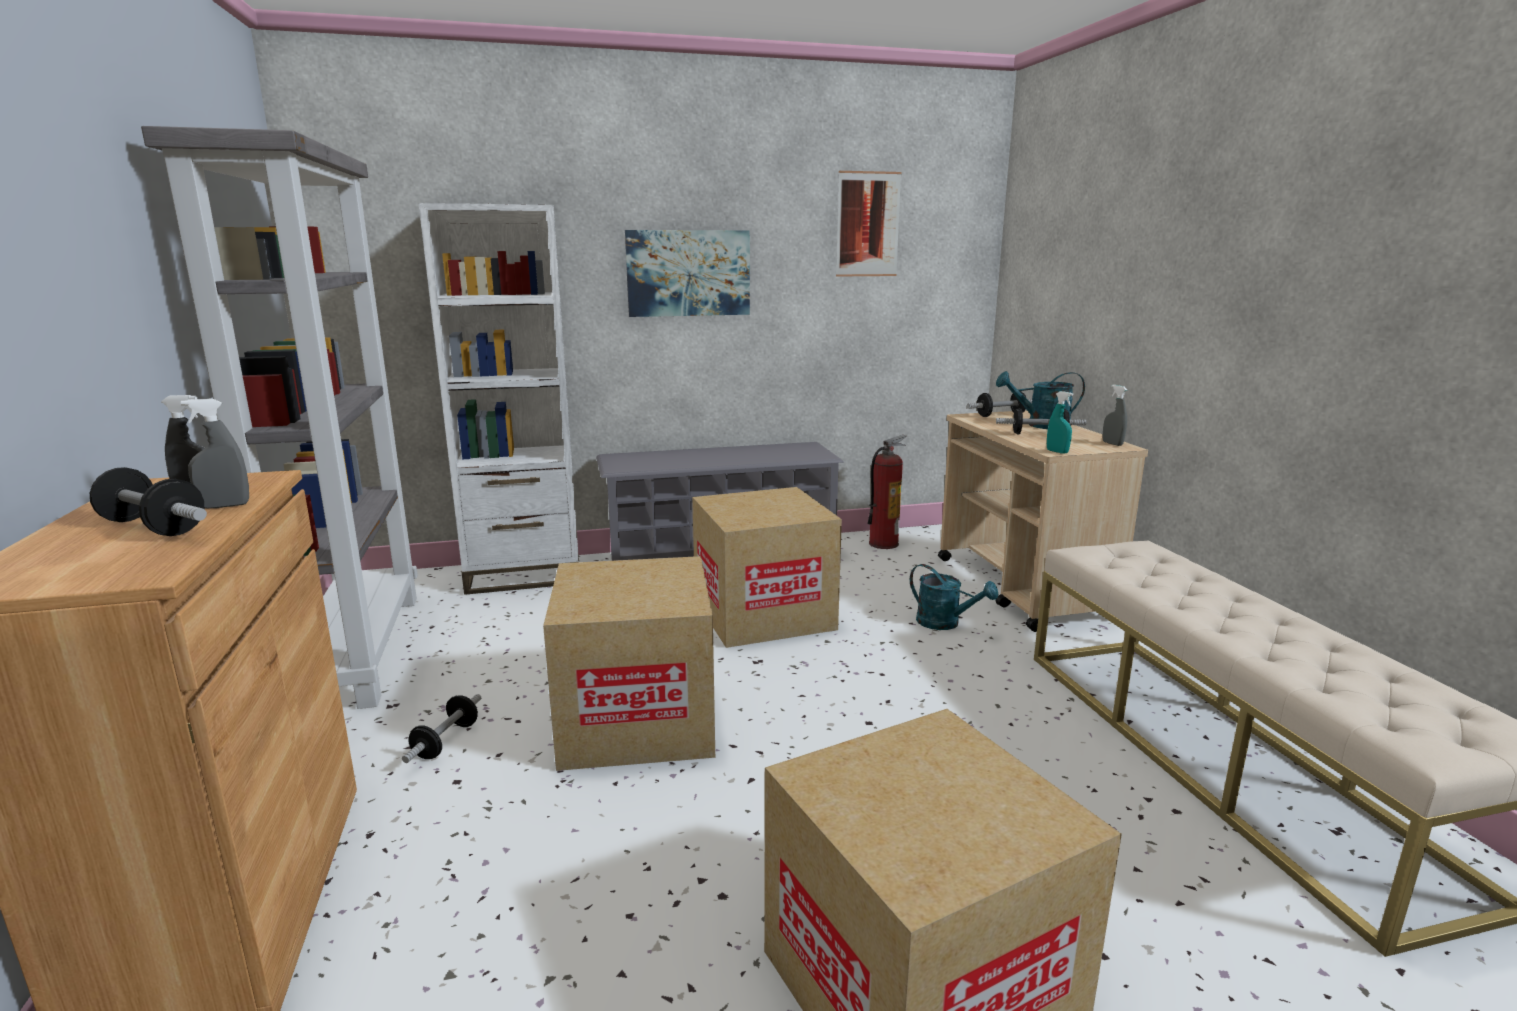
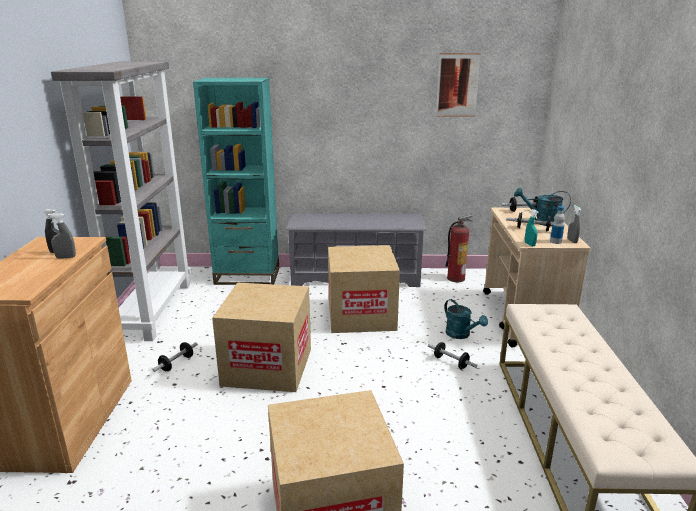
camera: 15 degrees right, 5 degrees up
dumbbell [90,467,207,536] -> dumbbell moved to [428,342,477,369]
white bookcase [419,203,579,595] -> turquoise bookcase [193,78,279,285]
picture [625,230,750,317] -> none
none -> bottle [550,206,565,244]

